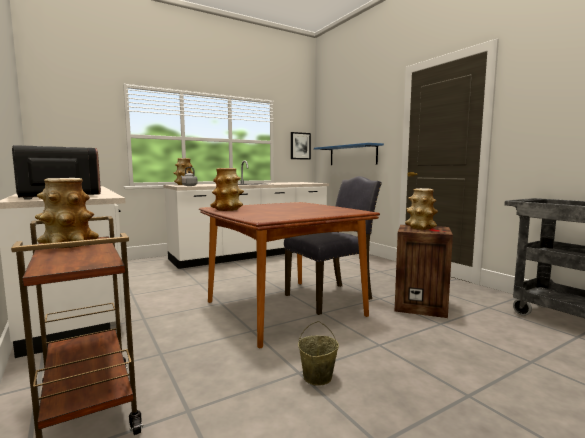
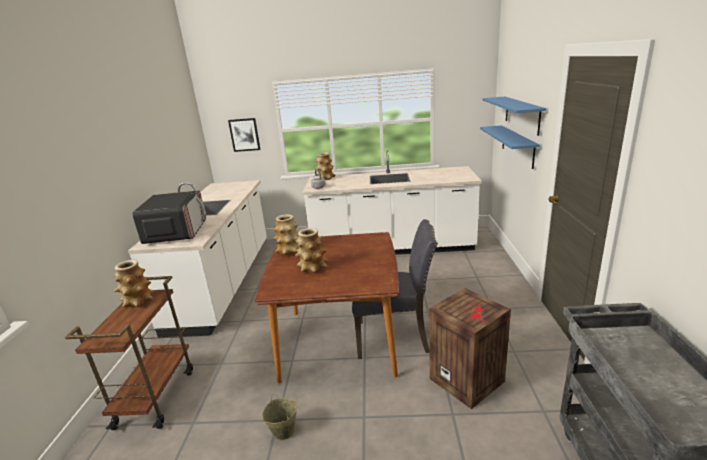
camera: 35 degrees right, 15 degrees up
picture [291,132,311,160] -> picture moved to [228,118,261,152]
vase [405,188,438,230] -> vase moved to [295,228,327,273]
none -> blue shelf [483,97,546,136]

